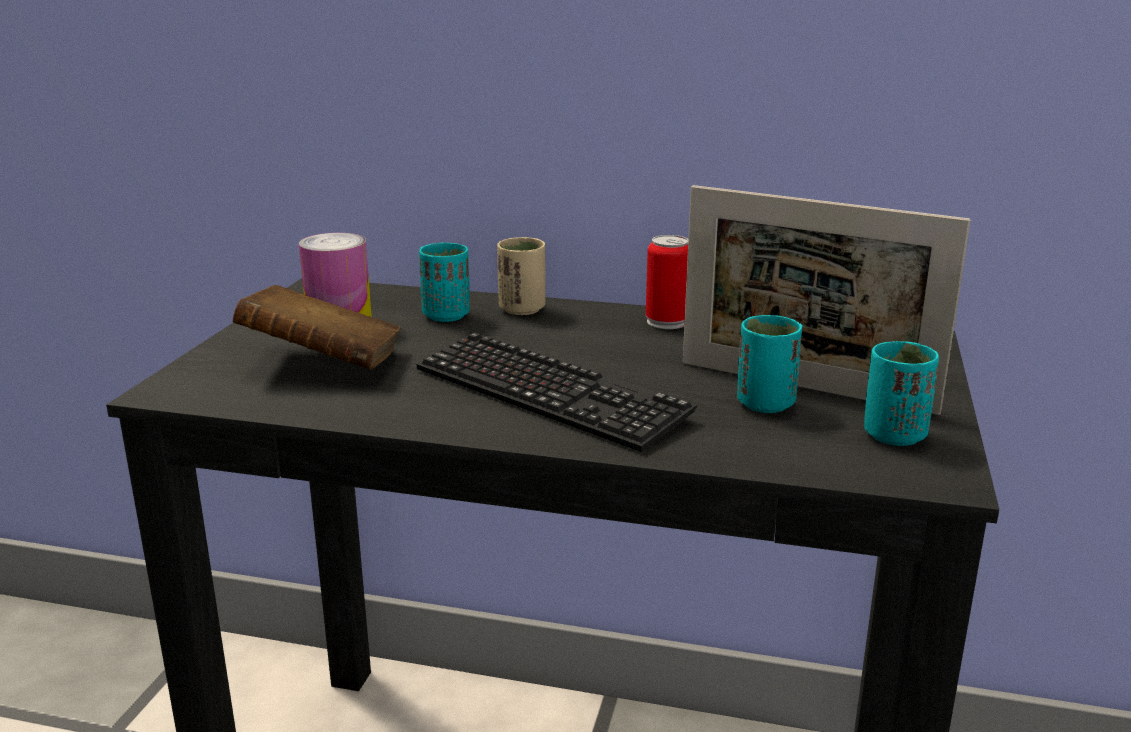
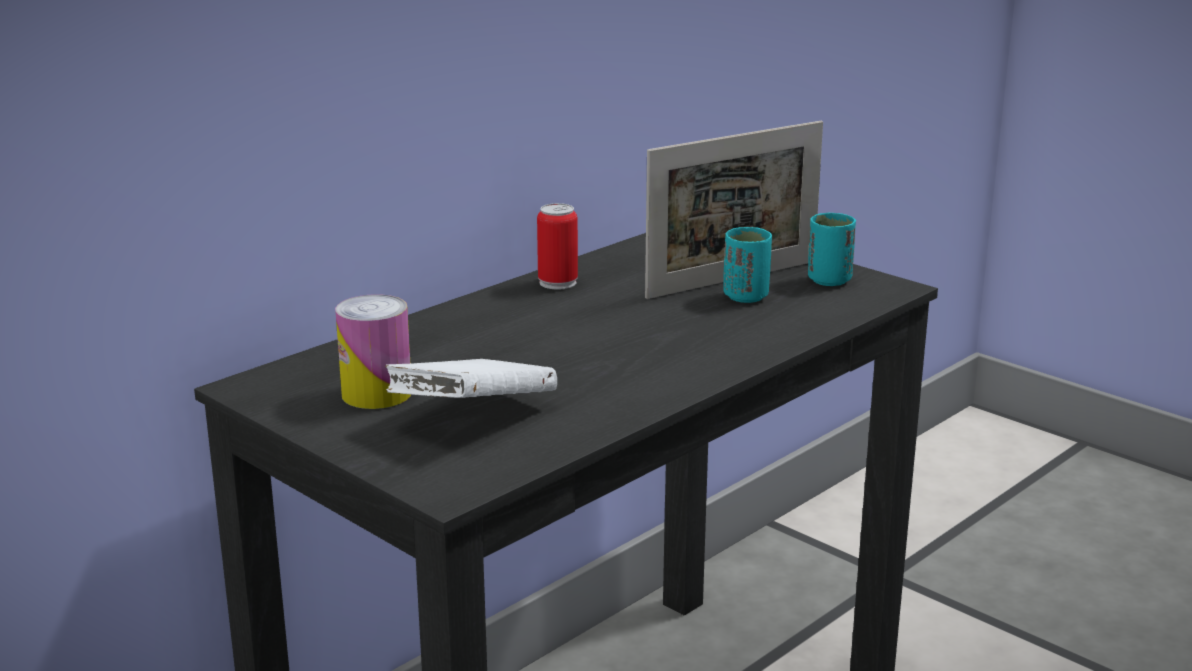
camera: 60 degrees left, 0 degrees up
brown book [233,285,401,370] -> white book [385,359,557,398]
keyboard [416,332,697,452] -> none
turquoise cup [419,243,470,322] -> none
beige cup [497,237,546,315] -> none

